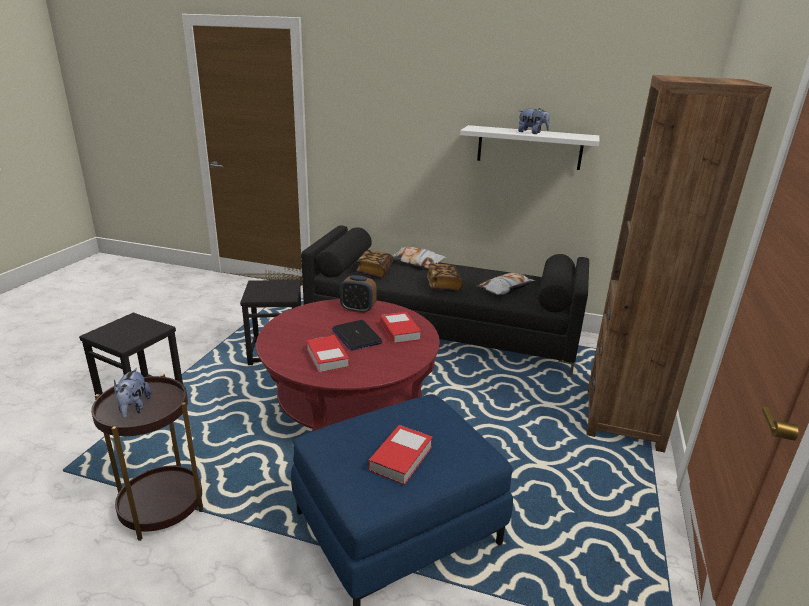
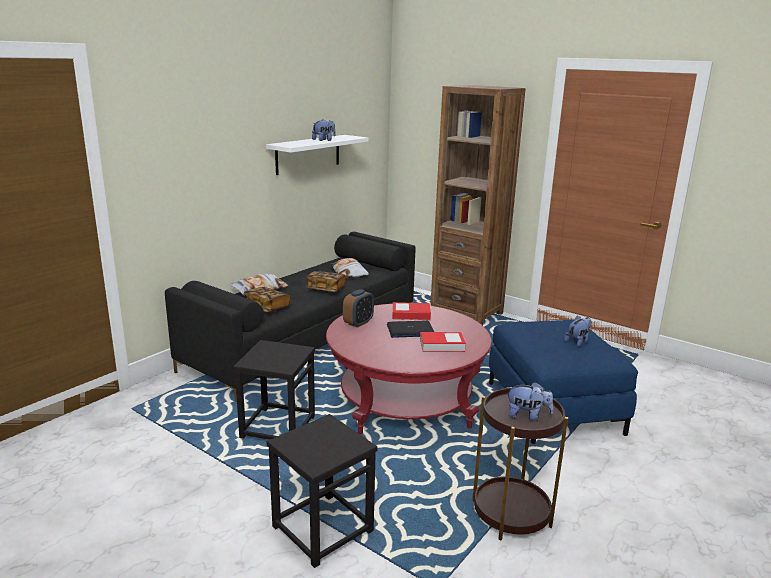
camera: 70 degrees left, 5 degrees down
book [368,425,433,485] -> plush toy [564,316,592,347]

